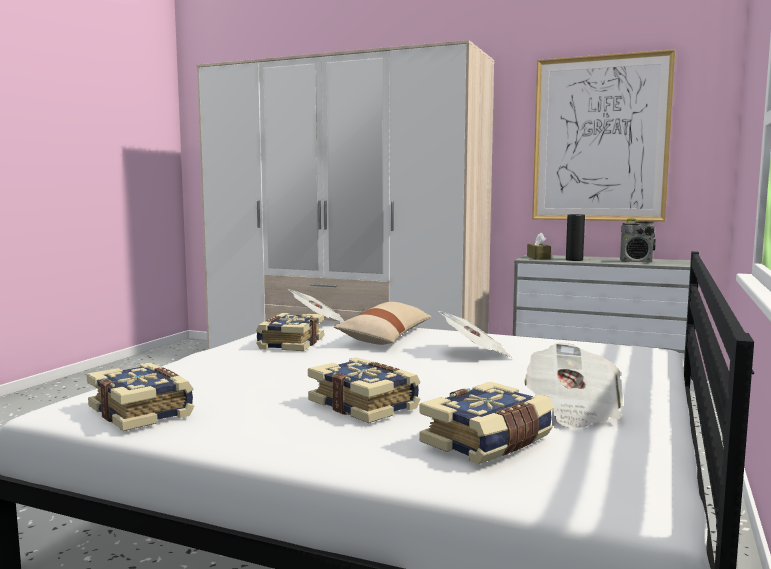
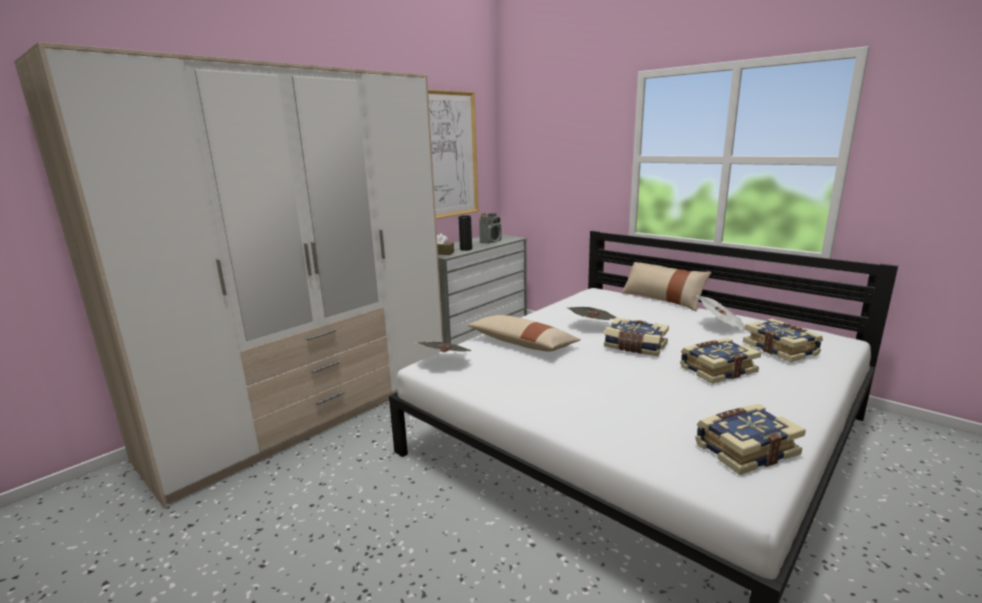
camera: 70 degrees left, 10 degrees up
book [256,313,324,351] -> book moved to [604,318,669,356]
none -> beige pillow [621,262,711,311]

